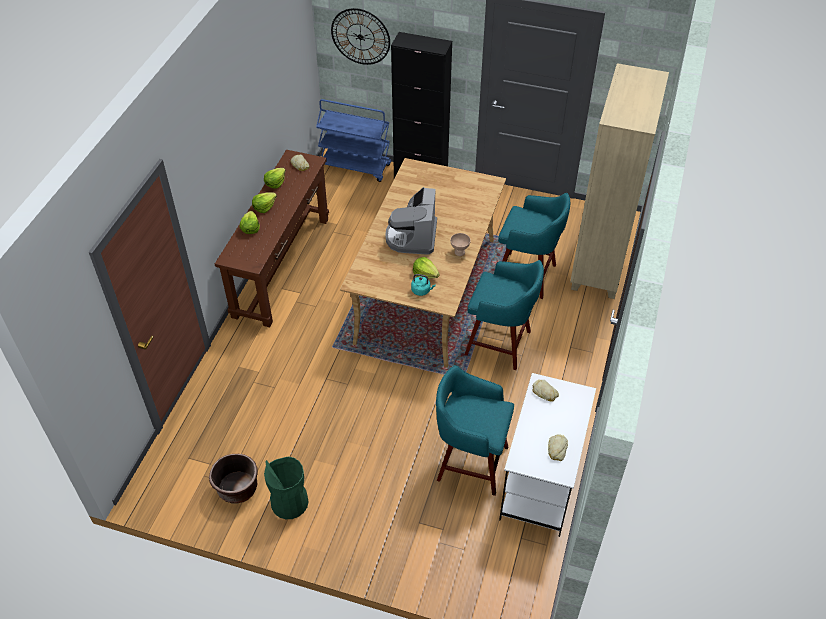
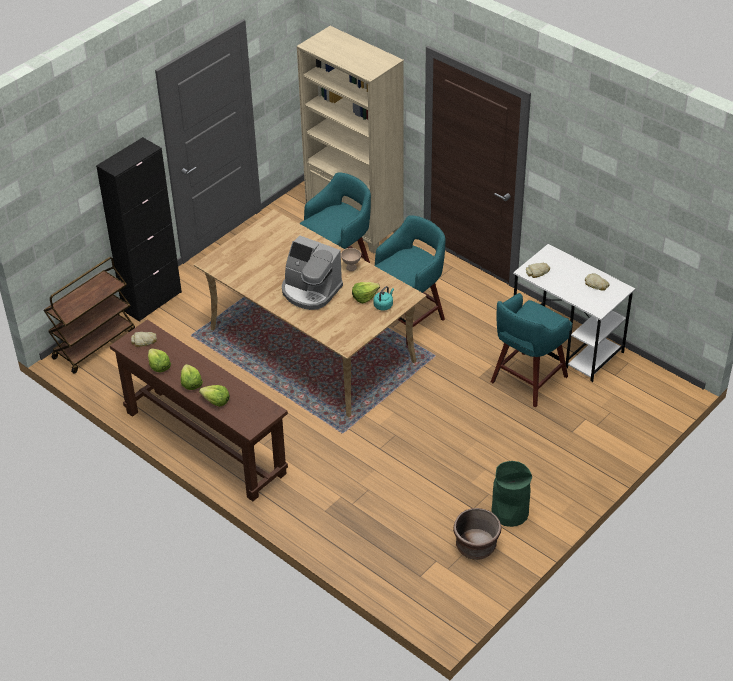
camera: 65 degrees left, 5 degrees down
blue cart [316,99,391,182] -> brown cart [43,257,135,374]
wall clock [331,8,390,65] -> none

